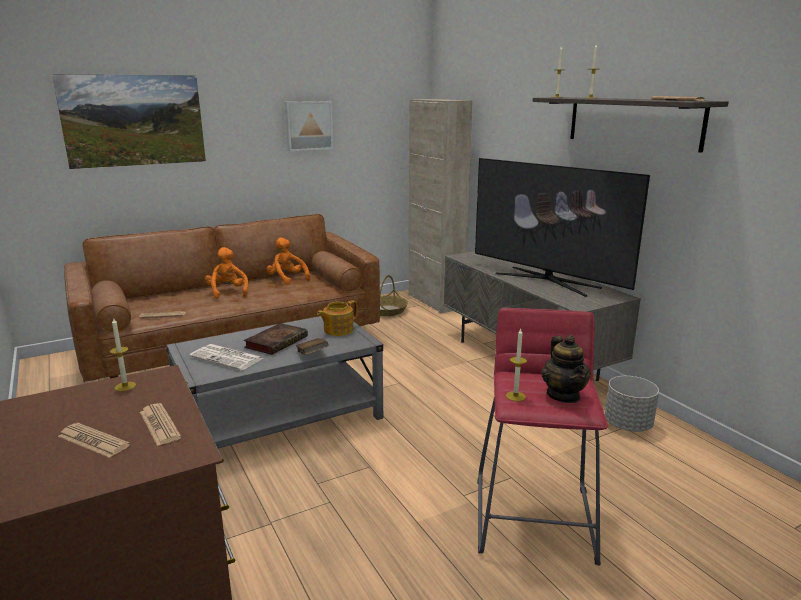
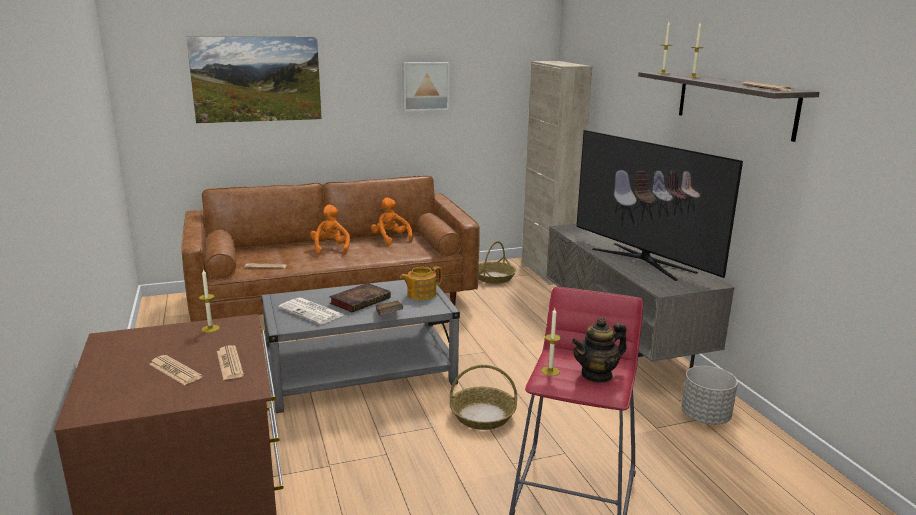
camera: 10 degrees right, 0 degrees up
teapot [541,335,591,403] -> teapot turned 60 degrees clockwise [571,318,627,383]
none -> basket [450,365,517,430]

